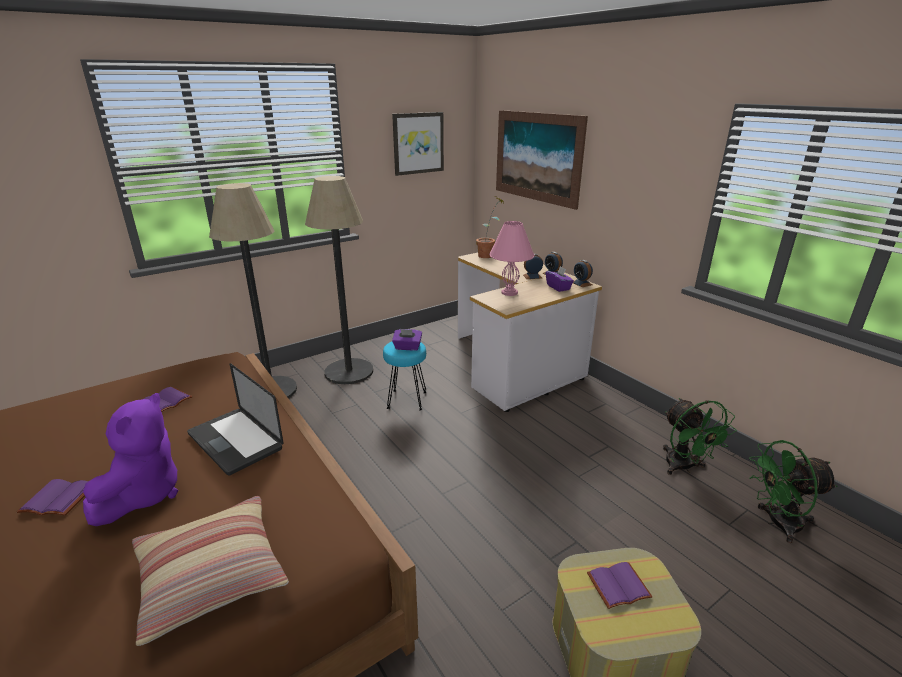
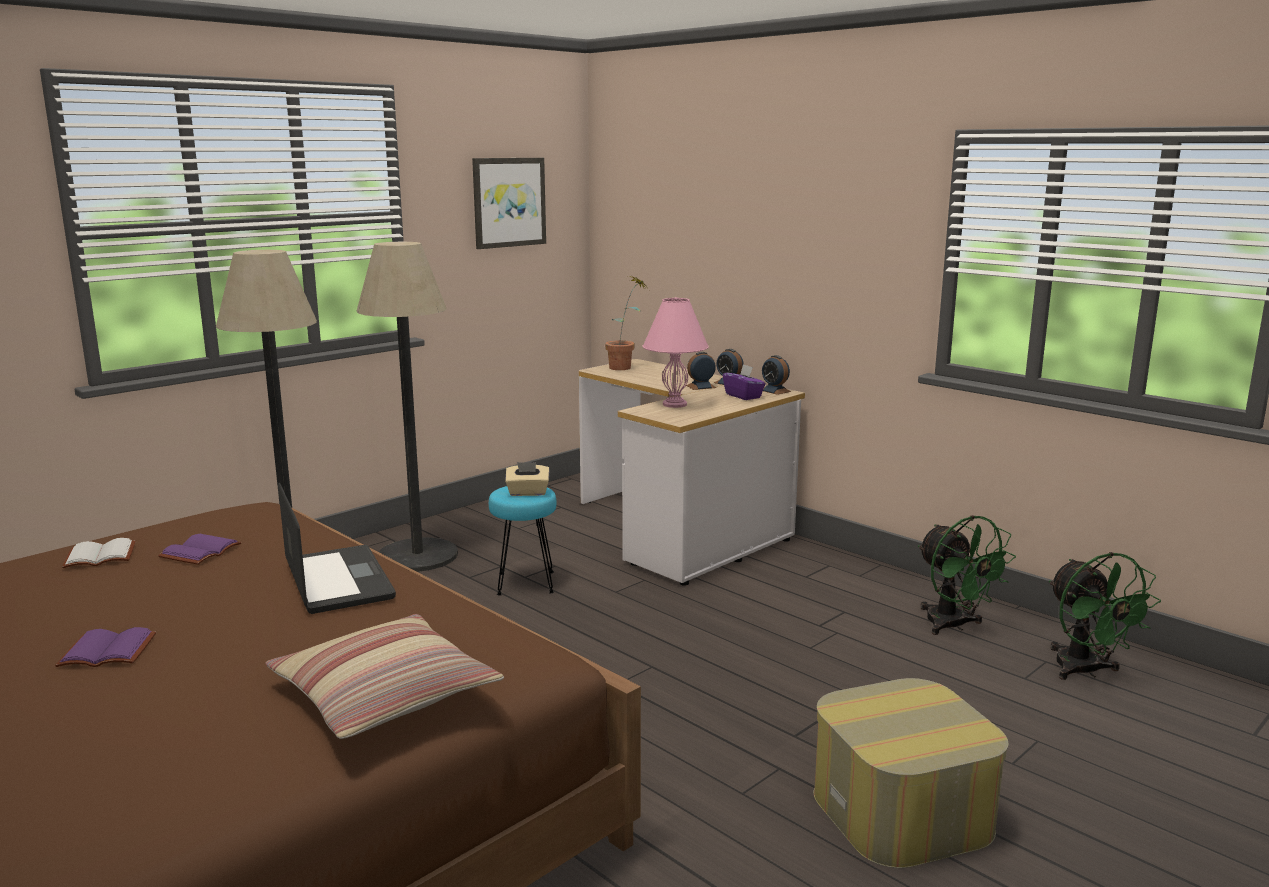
camera: 10 degrees left, 10 degrees down
purple plush toy [83,393,178,526] -> none
laptop [187,363,283,475] -> laptop turned 150 degrees counterclockwise [278,483,396,614]
purple tissue box [392,329,422,351] -> beige tissue box [505,462,550,496]
picture [496,110,588,210] -> none
purple book [587,562,652,609] -> none
green fan [749,440,837,543] -> green fan turned 90 degrees counterclockwise [1049,552,1161,680]
none -> white book [62,538,136,568]

